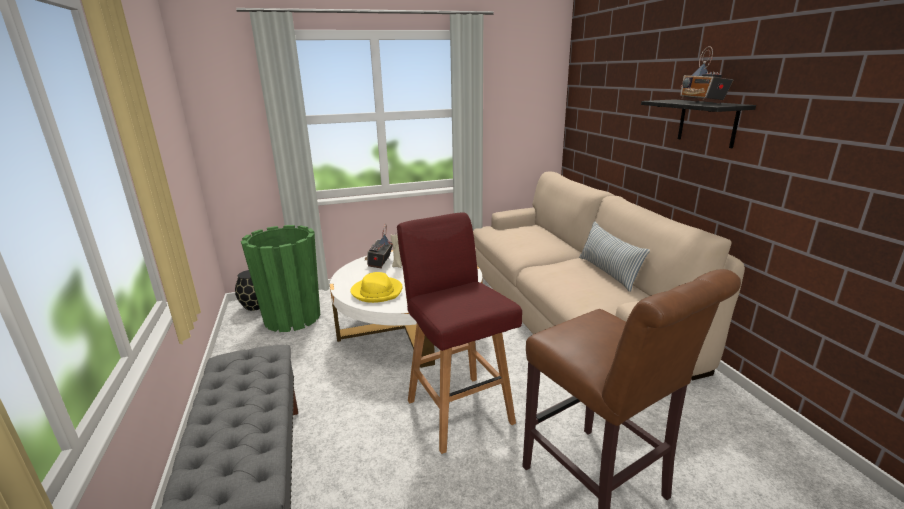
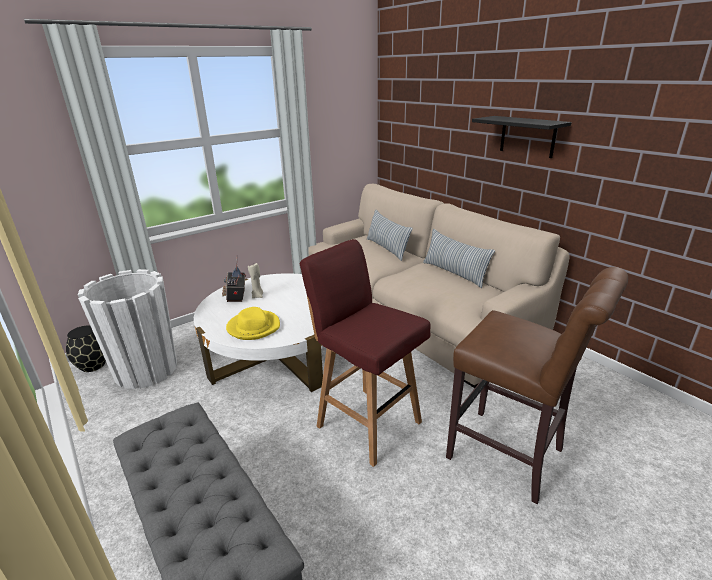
camera: 20 degrees left, 5 degrees up
green planter [241,225,320,332] -> white planter [78,269,177,389]
radio [680,46,733,104] -> none
none -> pillow [367,210,413,261]

